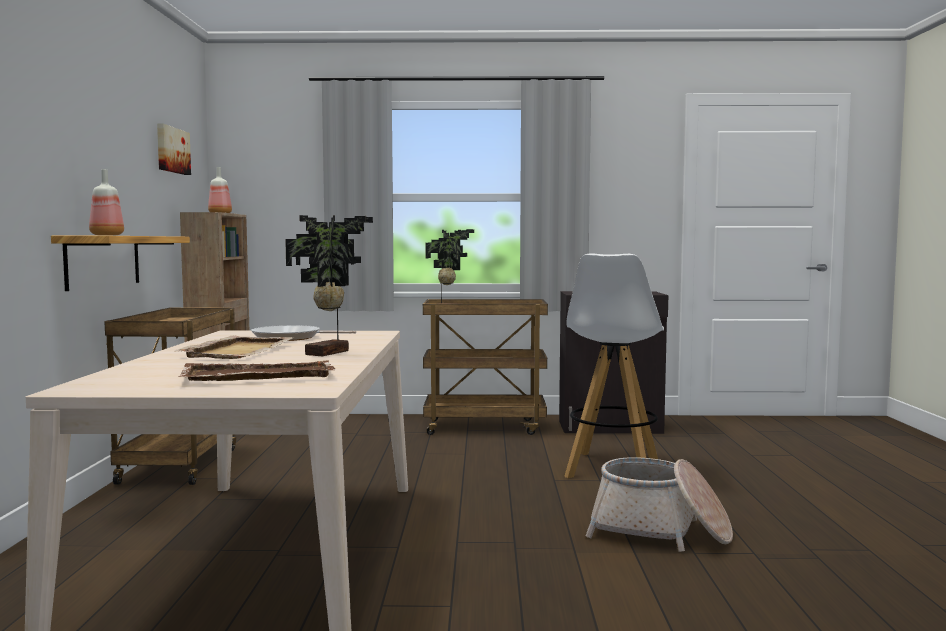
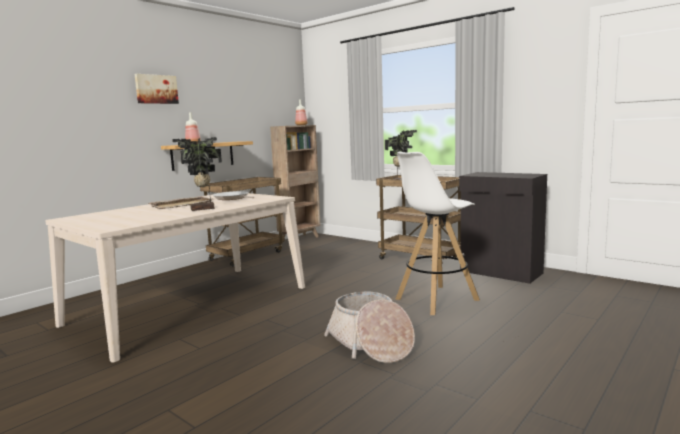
camera: 40 degrees right, 5 degrees up
picture [157,124,191,175] -> picture moved to [135,74,179,104]
brown tray [178,361,336,381] -> none

